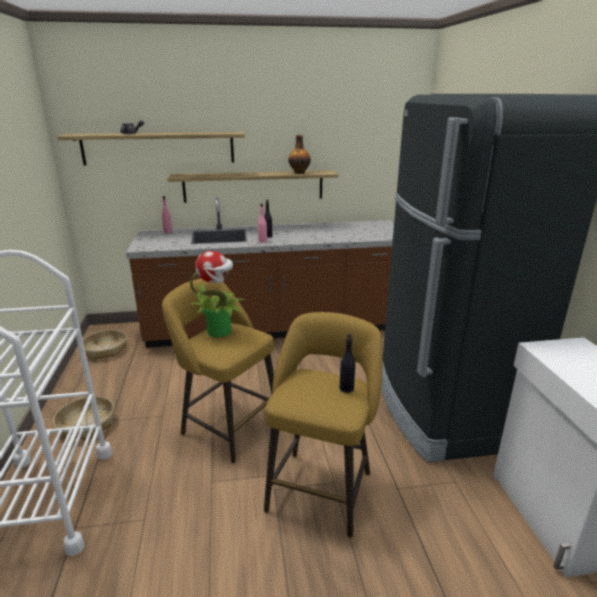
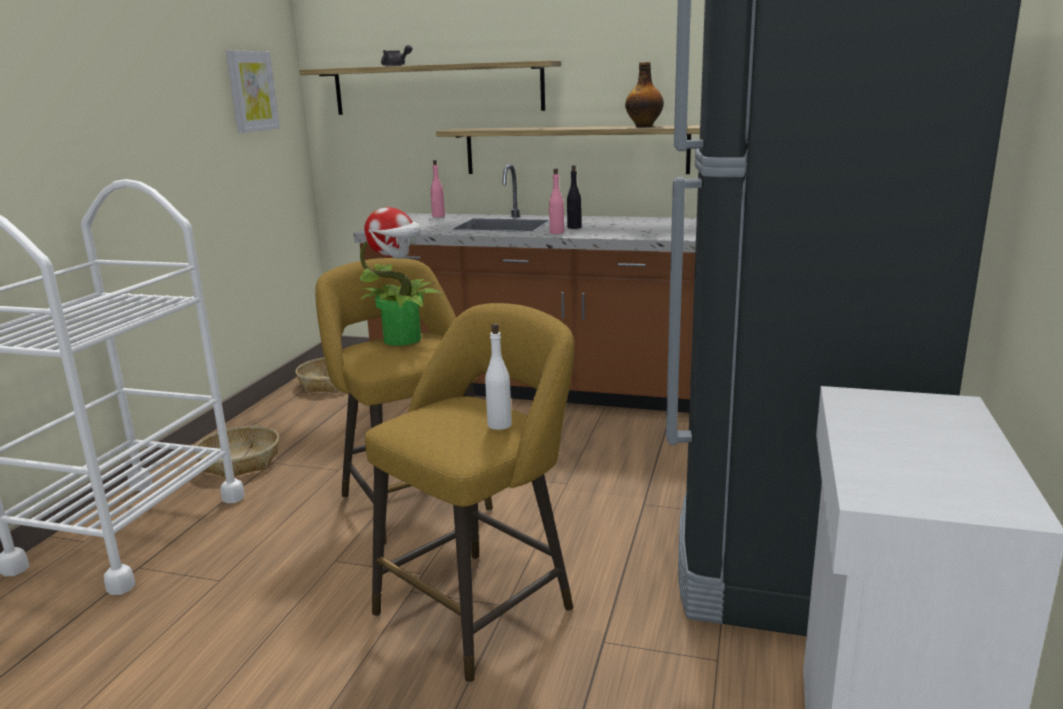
camera: 25 degrees right, 5 degrees down
black bottle [340,333,355,393] -> white bottle [485,323,512,430]
none -> picture [226,50,280,133]

